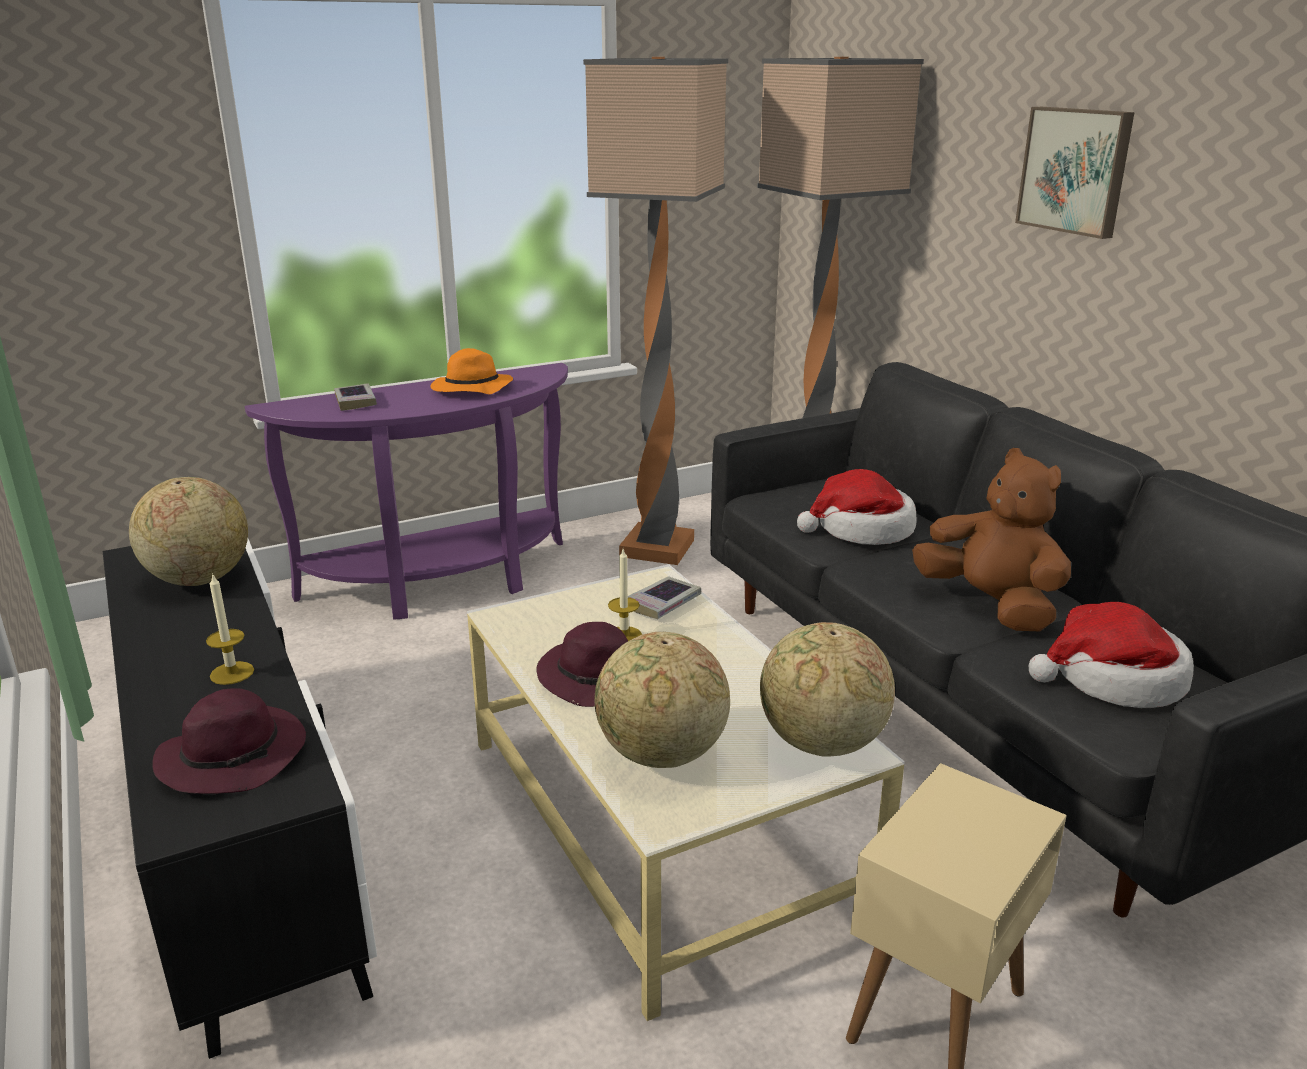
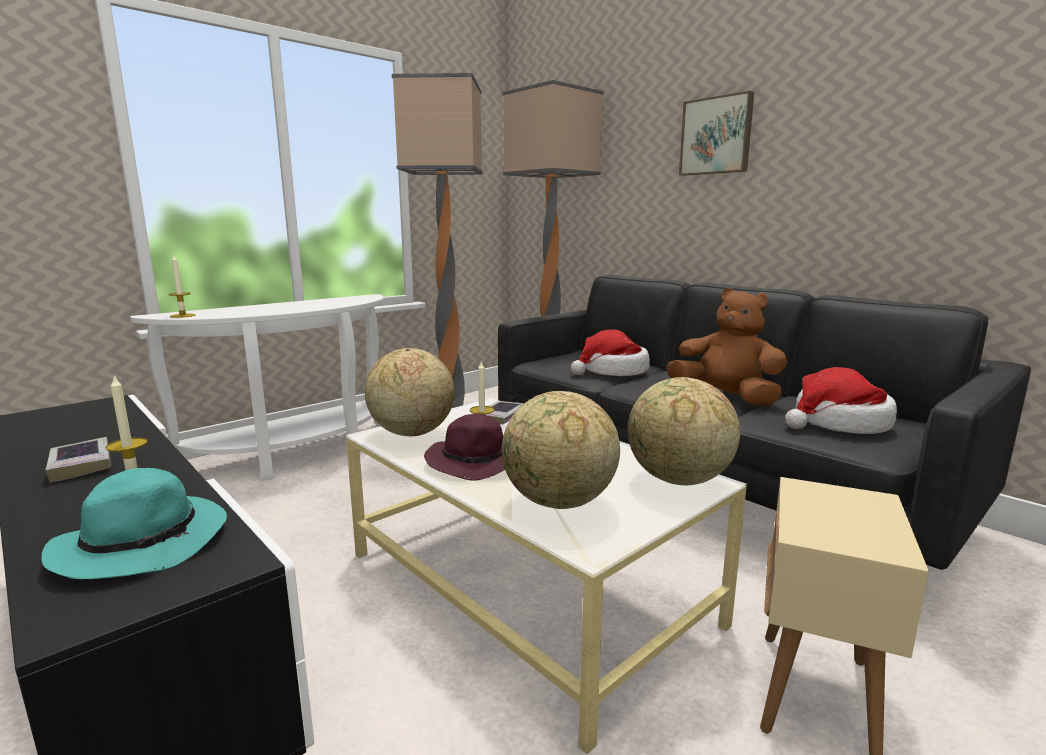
camera: 15 degrees left, 10 degrees down
globe [129,477,248,586] -> globe moved to [365,348,455,436]
purple hat [152,688,306,794] -> turquoise hat [42,468,227,579]
purple console table [244,363,568,620] -> white console table [130,294,384,481]
book [334,383,377,411] -> book moved to [45,437,111,483]
orange hat [431,348,513,394] -> none
none -> candle [168,255,196,318]

